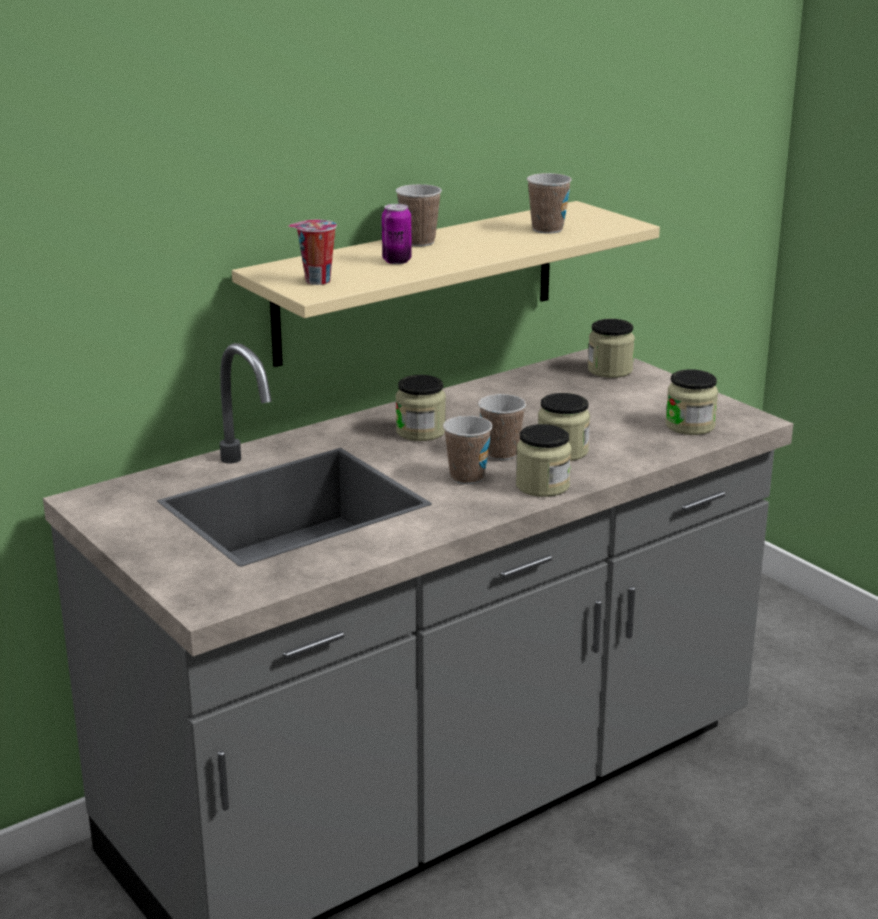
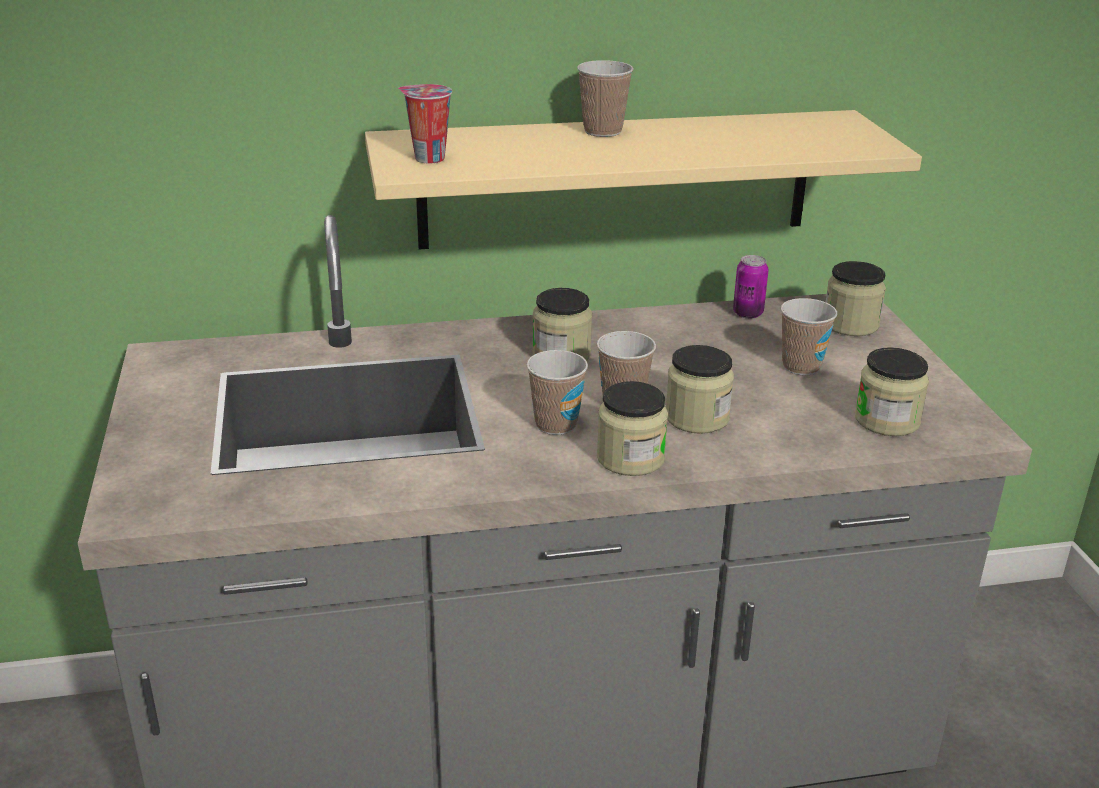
camera: 25 degrees right, 5 degrees up
can [382,204,412,264] -> can moved to [733,255,769,319]
cup [527,173,572,234] -> cup moved to [781,298,837,375]

